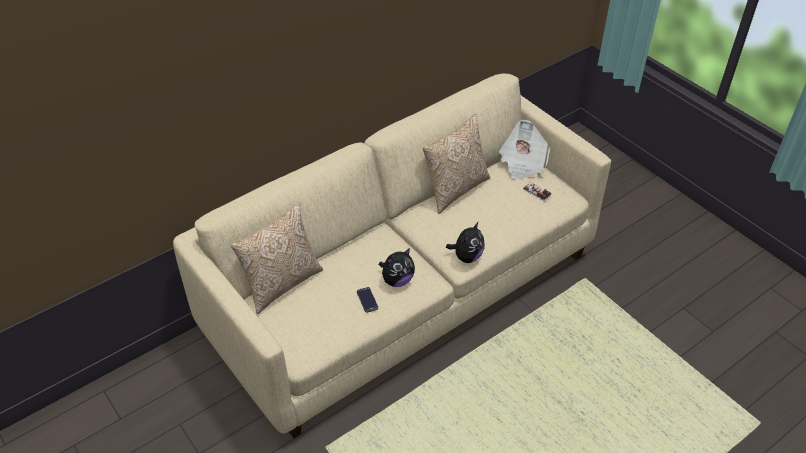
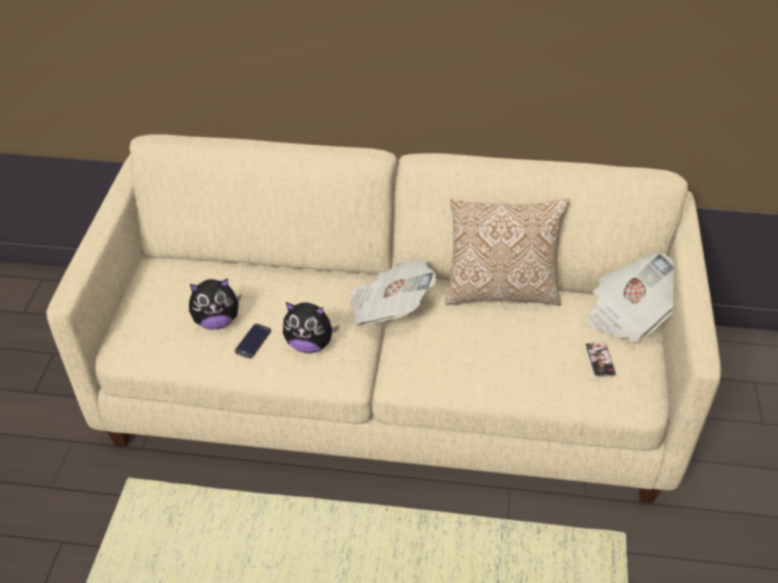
camera: 45 degrees right, 0 degrees up
pillow [230,203,323,314] -> none
plush toy [446,221,484,263] -> plush toy moved to [189,278,241,330]
none -> newspaper [349,260,436,325]

